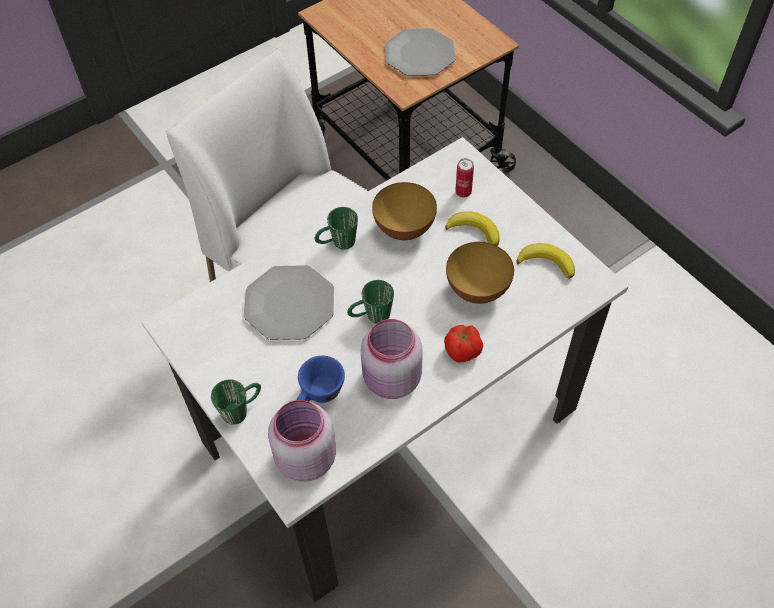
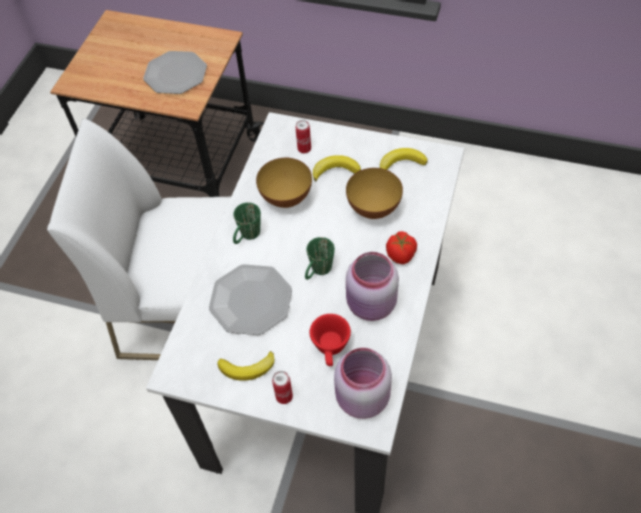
camera: 35 degrees left, 0 degrees up
green mug [211,379,261,425] -> can [272,371,293,404]
blue cup [296,356,345,403] -> red cup [310,314,351,366]
none -> banana [217,351,275,381]

